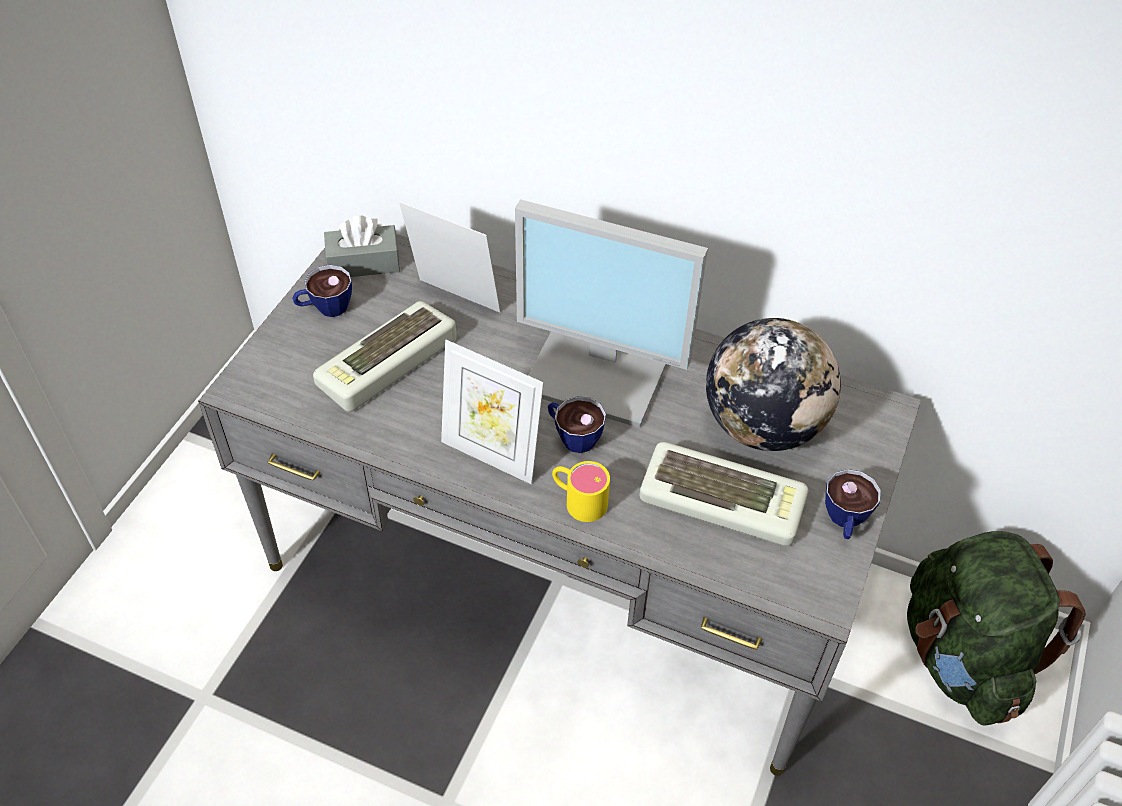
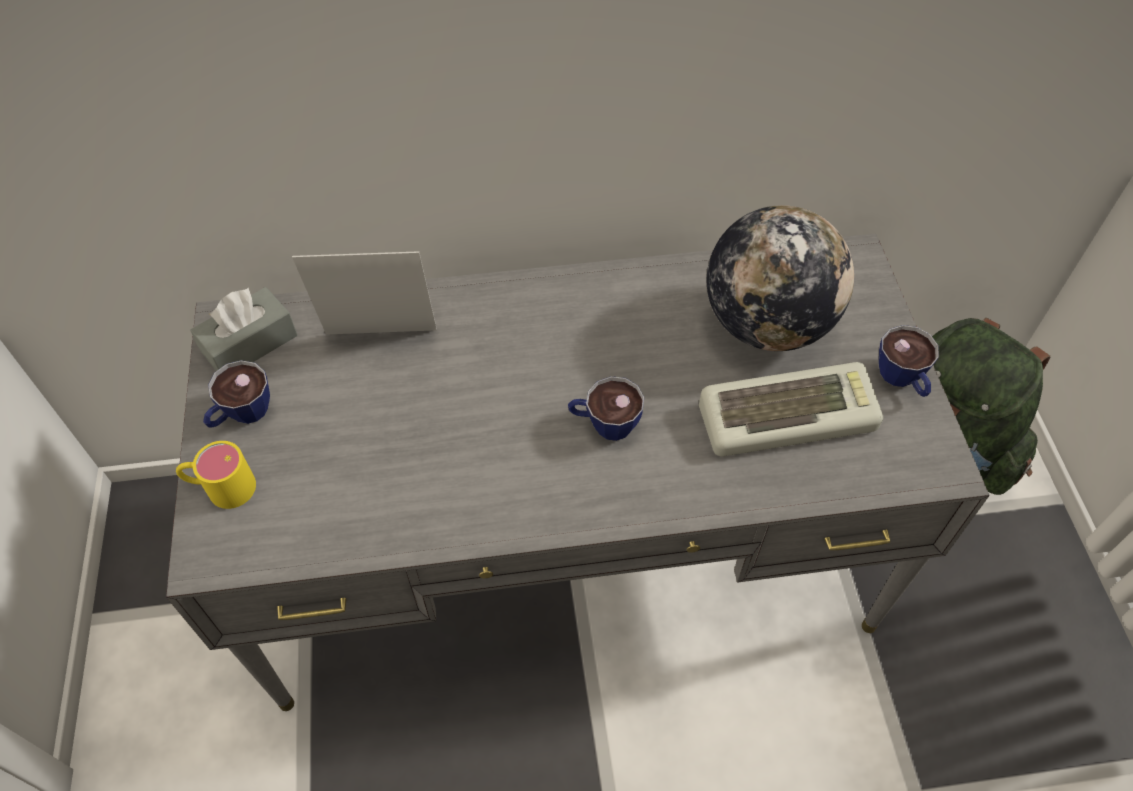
camera: 30 degrees left, 5 degrees up
keyboard [313,301,456,412] -> none
picture frame [441,340,544,484] -> none
monitor [515,199,708,428] -> none
yellow mug [552,461,610,522] -> yellow mug moved to [176,441,256,509]

